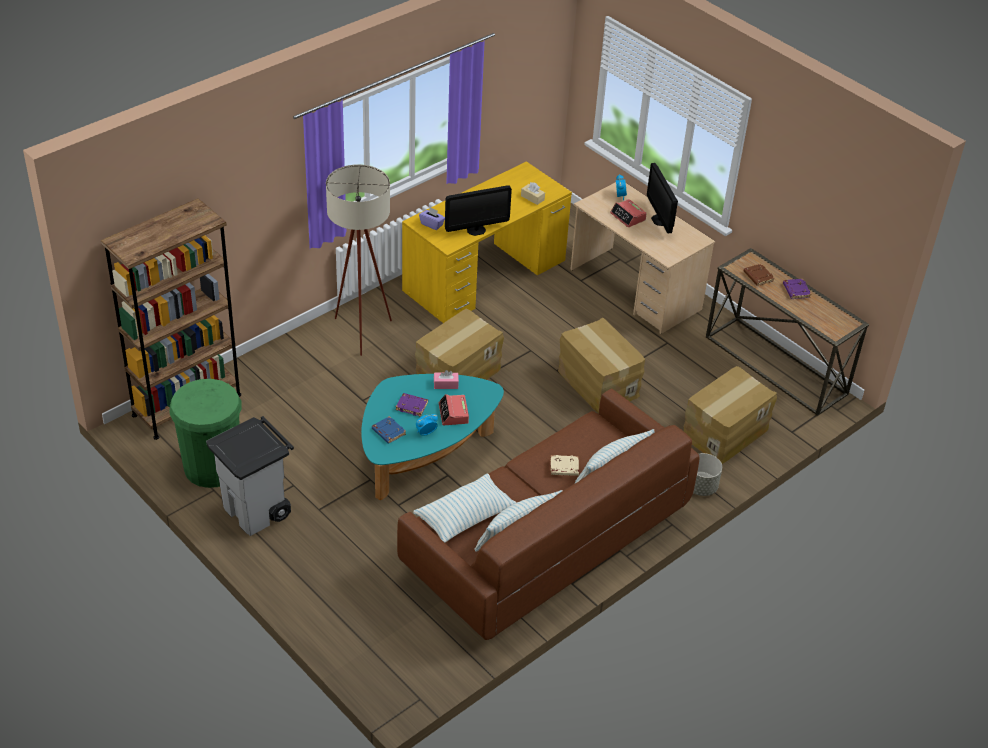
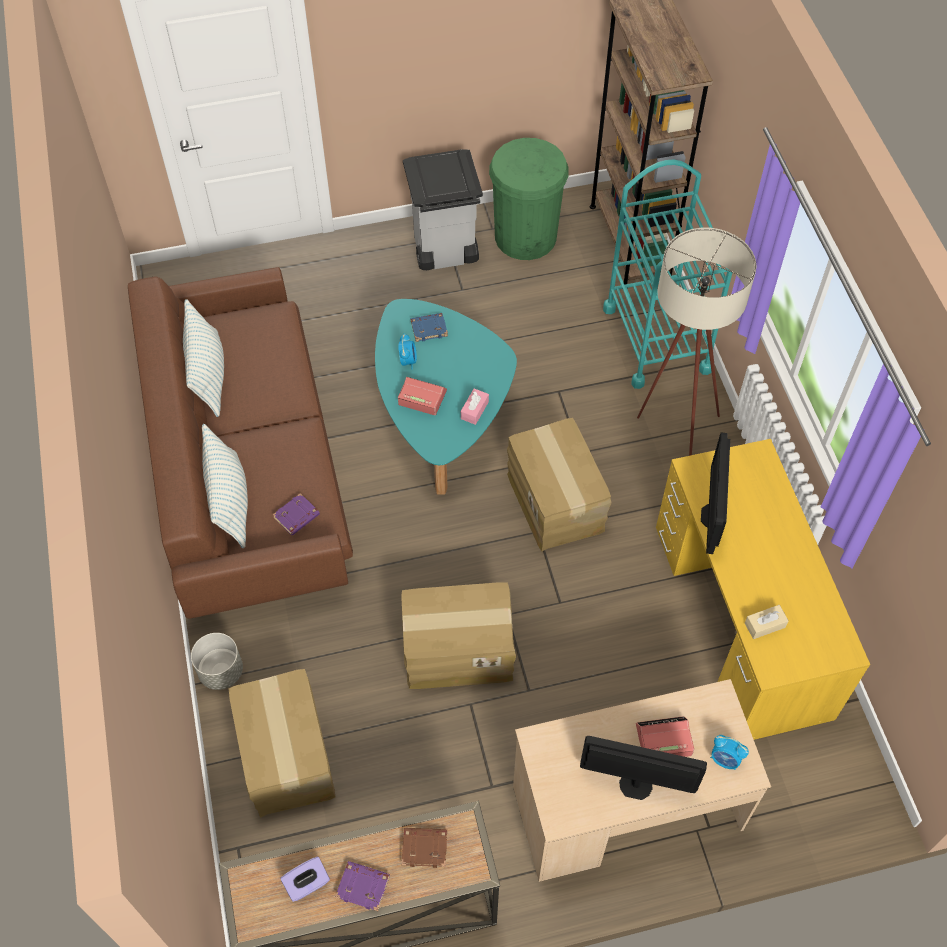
camera: 120 degrees right, 15 degrees up
purple book [396,393,428,417] -> purple book moved to [273,493,320,535]
pillow [413,474,516,543] -> none
purple tissue box [419,207,445,230] -> purple tissue box moved to [281,856,330,902]
beige book [550,455,579,476] -> none
none -> turquoise cart [603,159,732,389]

